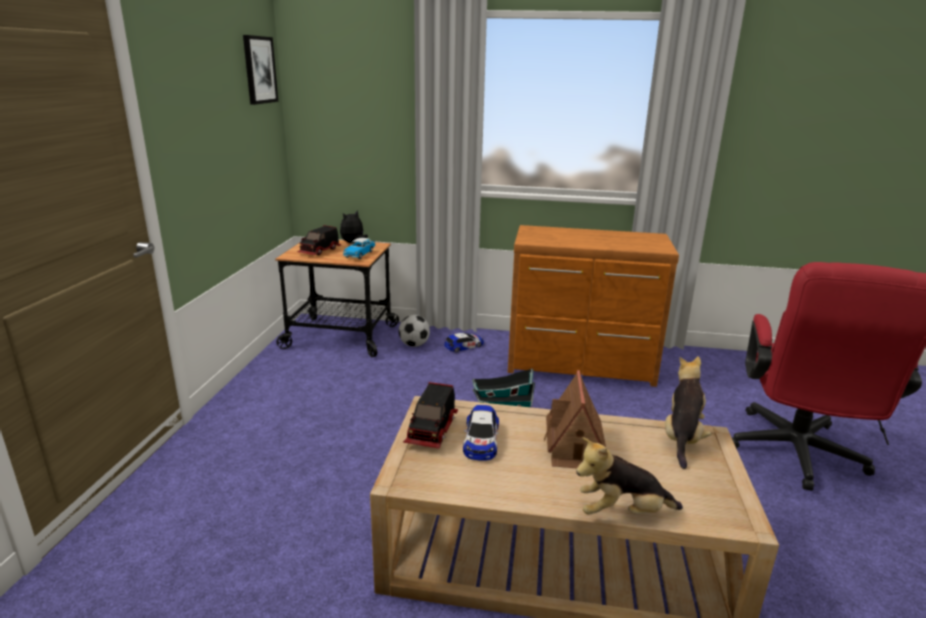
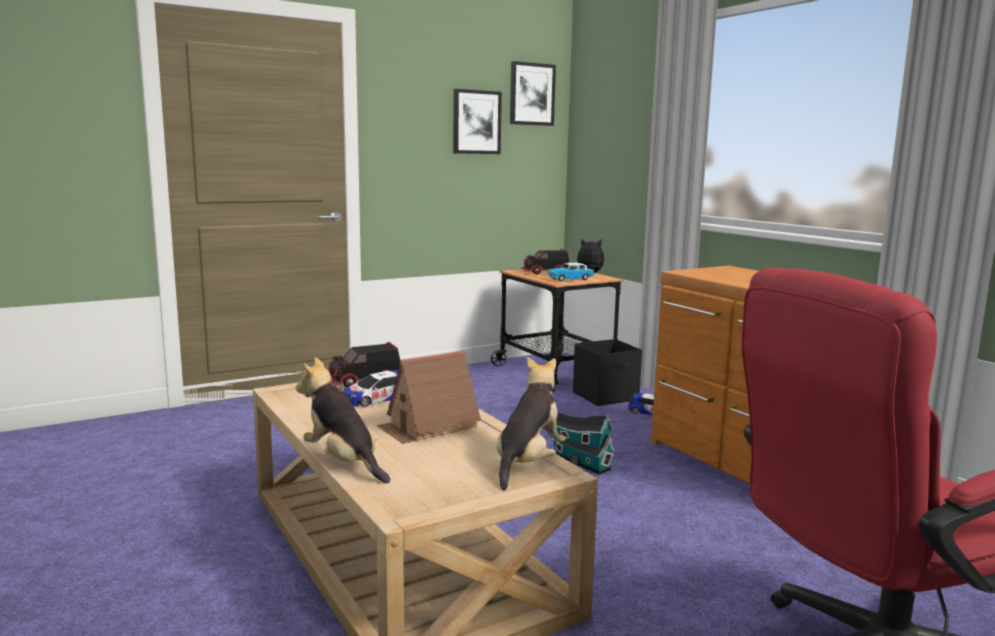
camera: 50 degrees right, 10 degrees down
football [399,315,430,347] -> black storage box [573,339,642,406]
plush toy [665,356,711,469] -> plush toy turned 45 degrees counterclockwise [496,357,566,490]
none -> picture [453,89,502,154]

